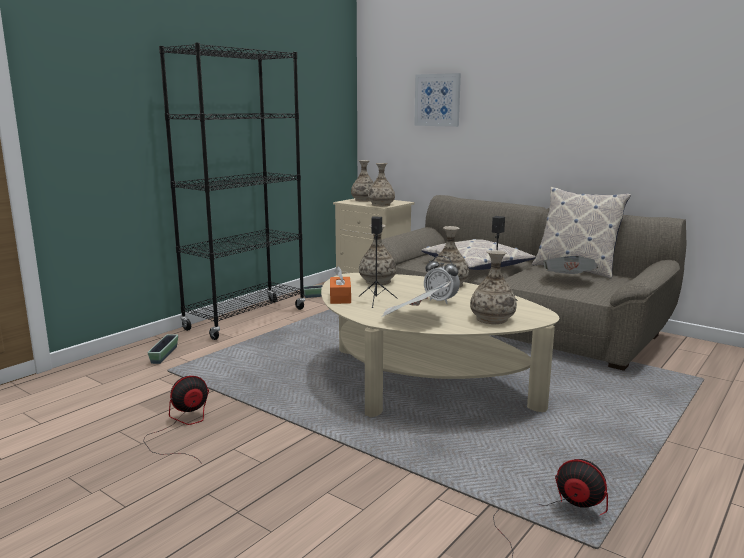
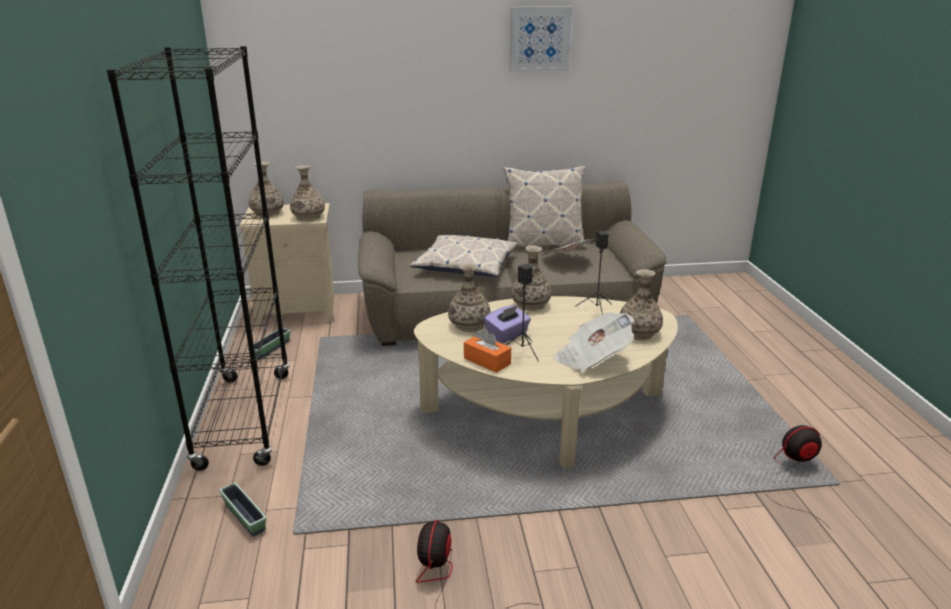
camera: 45 degrees left, 10 degrees up
picture [414,73,461,127] -> picture moved to [509,7,572,72]
alarm clock [424,256,460,304] -> none
none -> purple tissue box [484,305,531,343]

